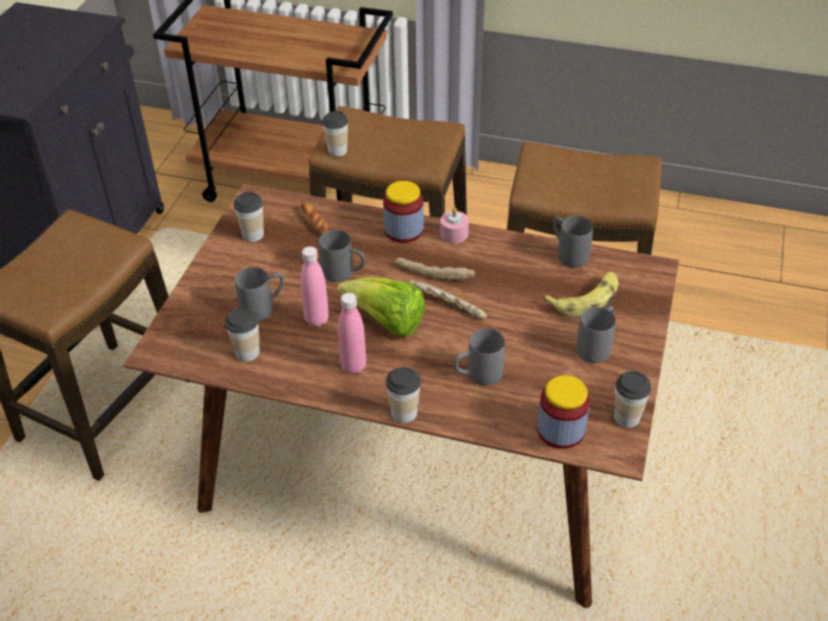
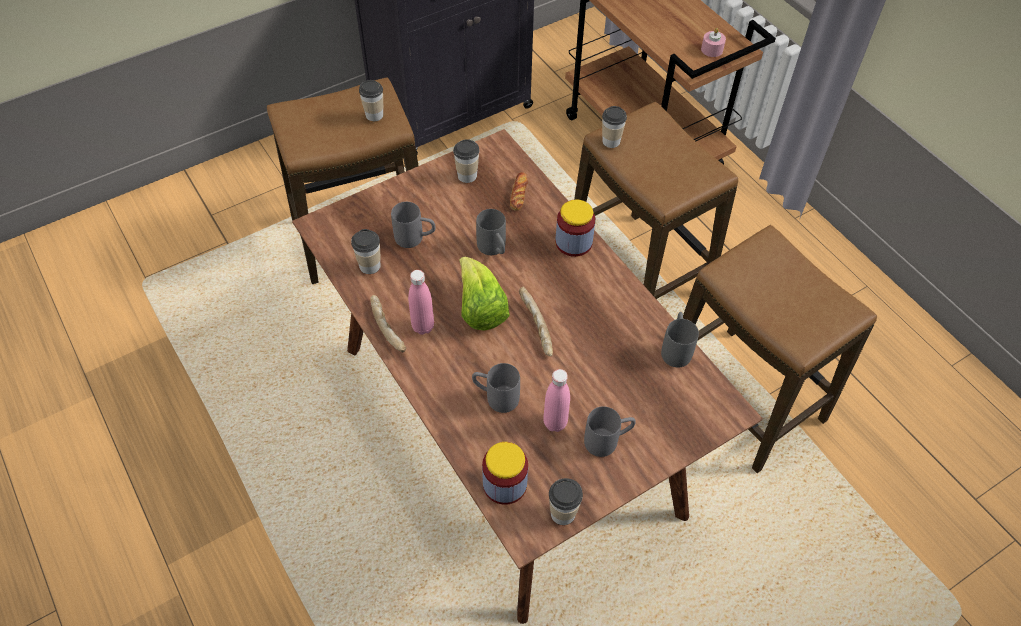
camera: 40 degrees right, 10 degrees up
pink bottle [300,246,329,327] -> pink bottle moved to [543,369,570,432]
cup [386,367,421,423] -> cup moved to [359,80,383,121]
bread [395,258,475,280] -> bread moved to [370,295,406,352]
pink candle [440,207,469,243] -> pink candle moved to [701,28,726,57]
banana [544,272,618,317] -> none

